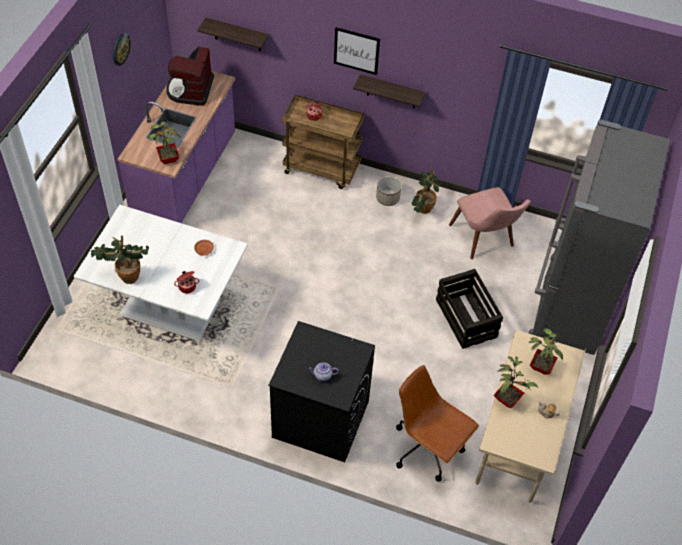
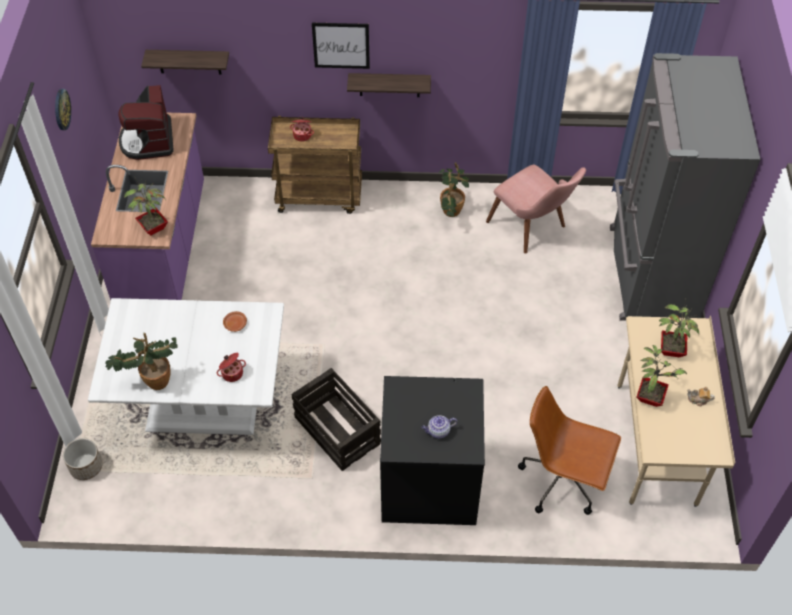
camera: 15 degrees left, 0 degrees up
planter [376,176,401,206] -> planter moved to [63,438,103,480]
crate [436,269,503,349] -> crate moved to [291,368,381,471]

